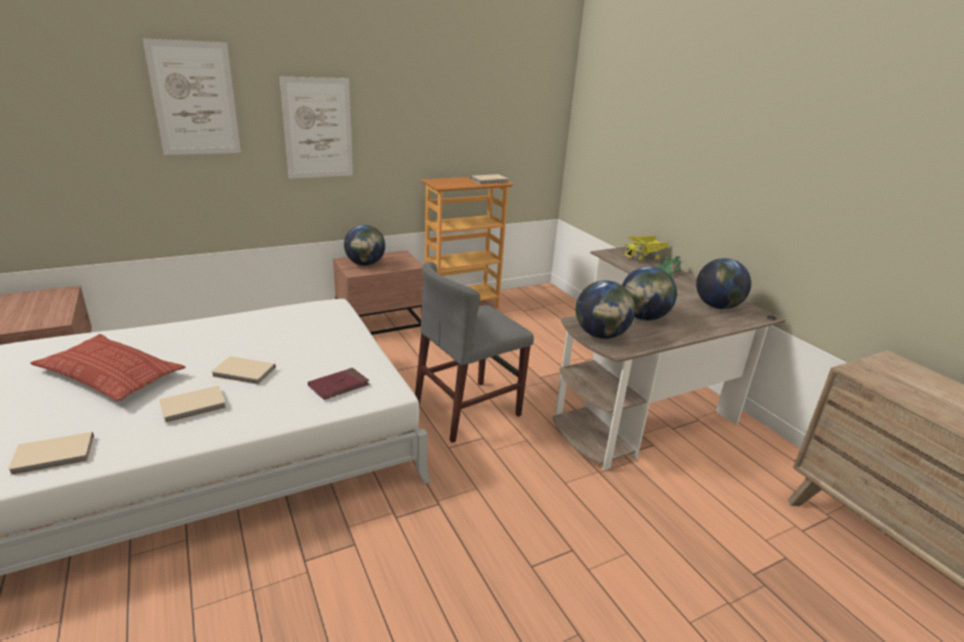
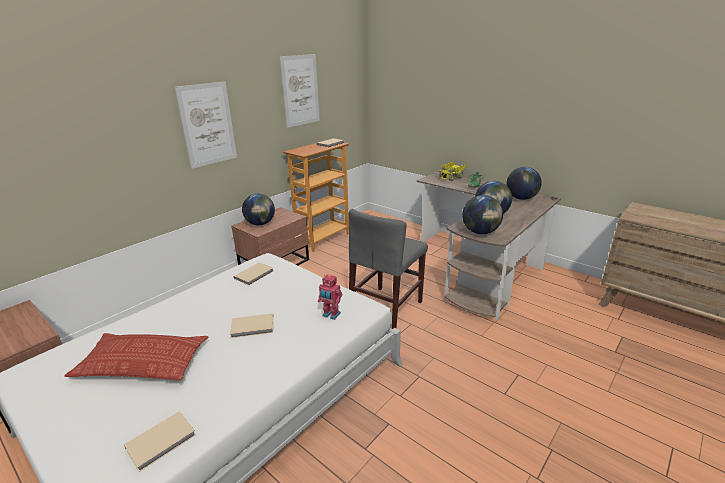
camera: 20 degrees left, 0 degrees up
picture [143,39,241,155] -> picture moved to [280,54,320,128]
beige book [159,385,226,423] -> beige book moved to [234,262,273,286]
red book [308,368,369,400] -> toy robot [318,274,342,320]

